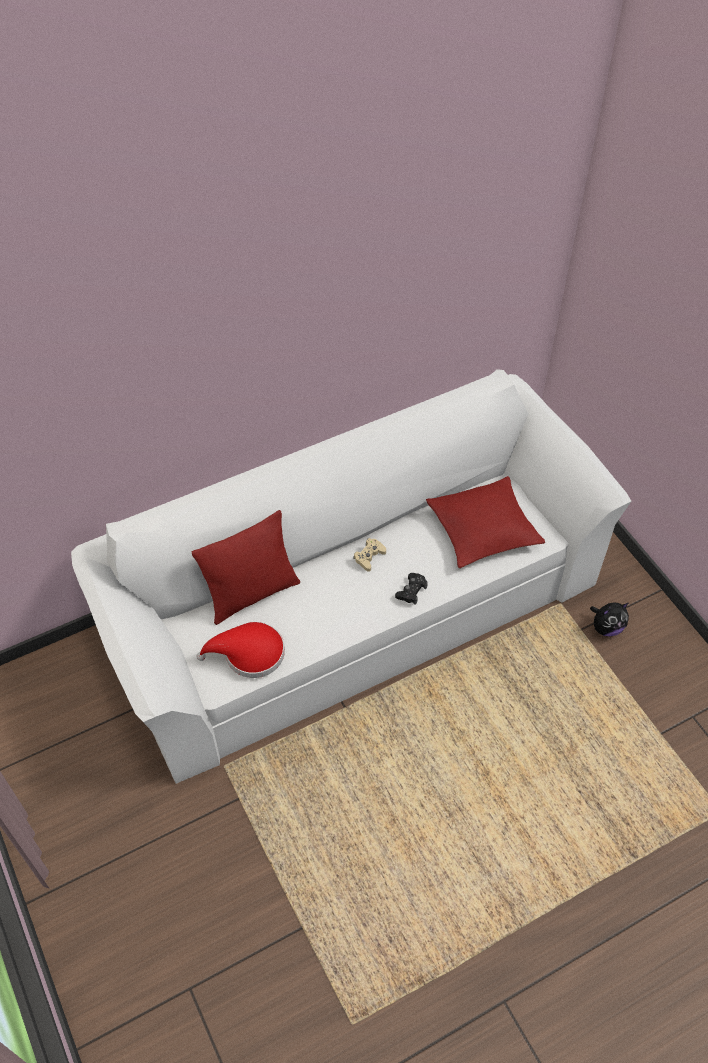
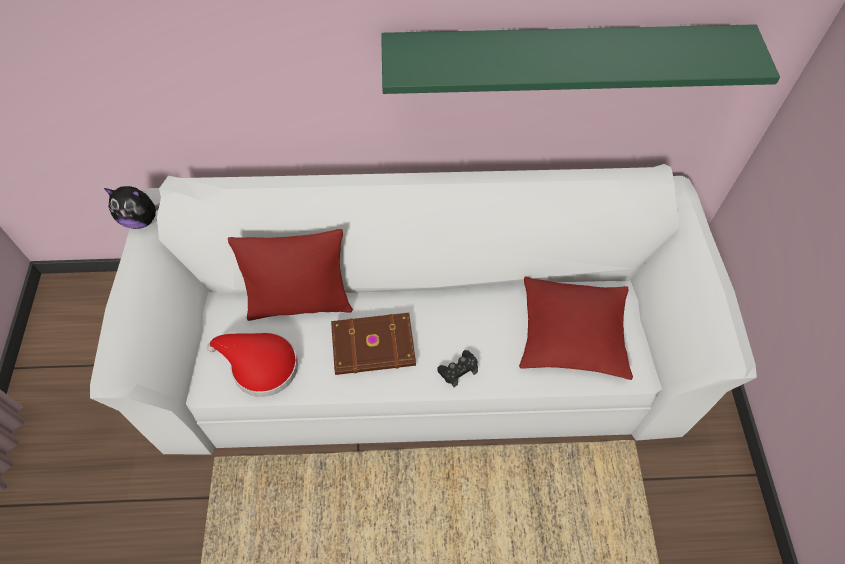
camera: 25 degrees right, 5 degrees up
beige game controller [354,538,386,572] -> none
plush toy [590,602,629,636] -> plush toy moved to [104,186,160,229]
none -> brown book [331,313,416,375]
none -> green shelf [381,24,780,94]

